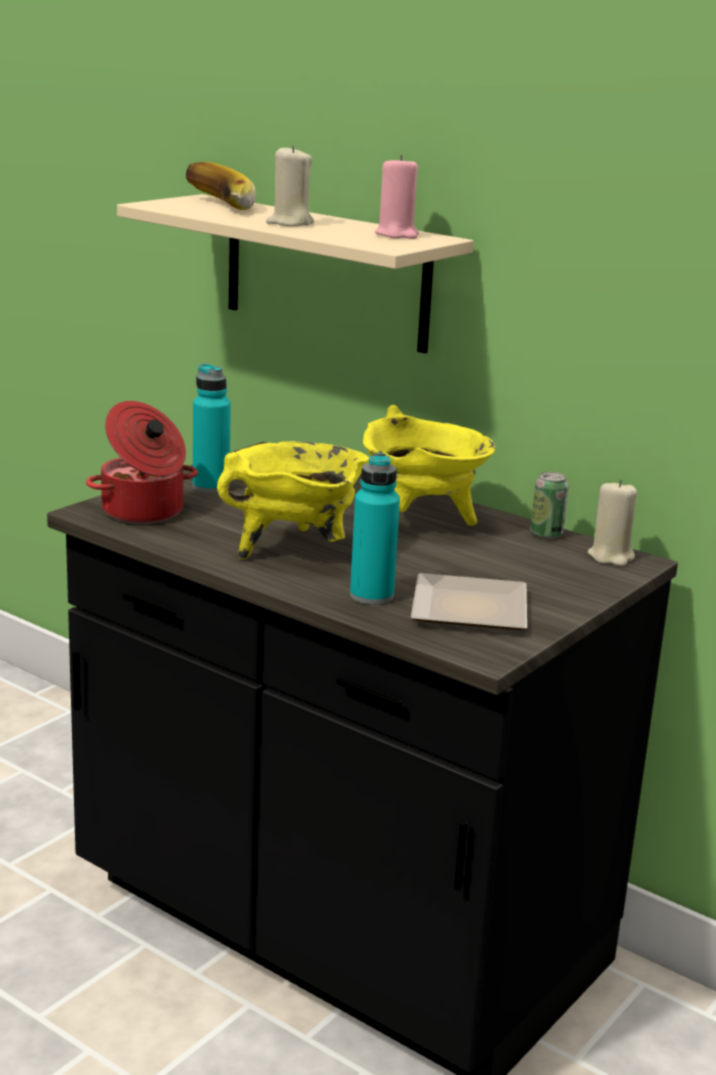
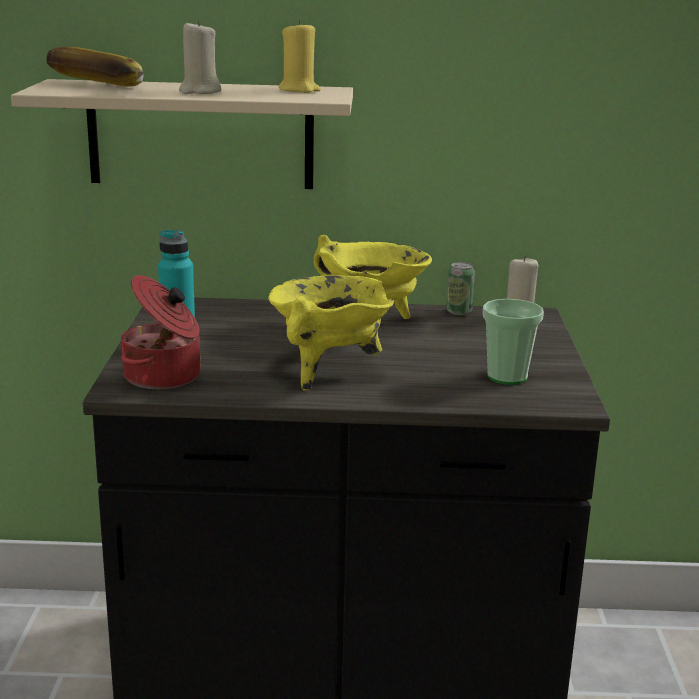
camera: 35 degrees left, 0 degrees up
turquoise bottle [350,453,400,605] -> none
pink candle [375,155,419,239] -> yellow candle [279,20,321,93]
plate [411,573,527,630] -> cup [483,299,544,385]

